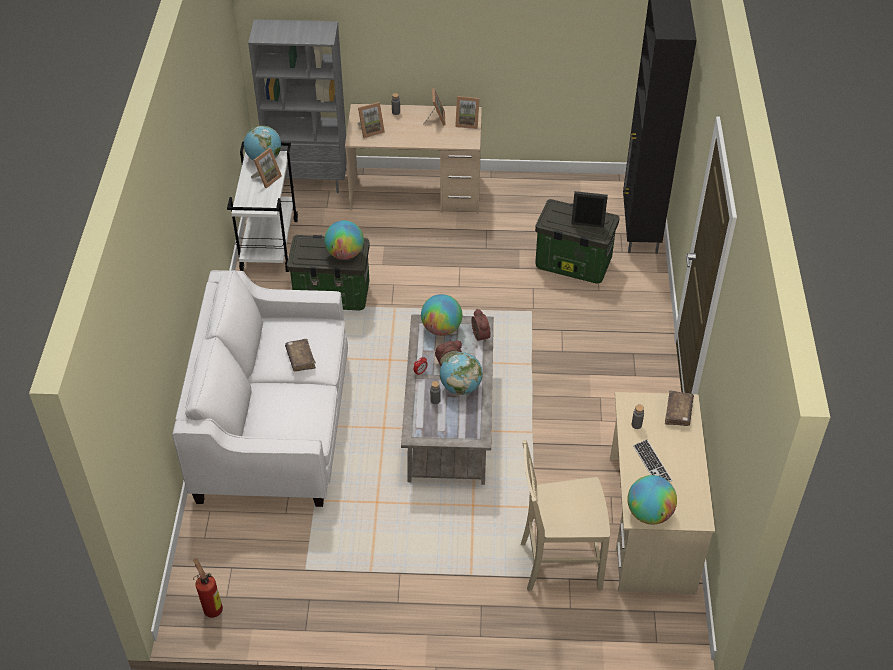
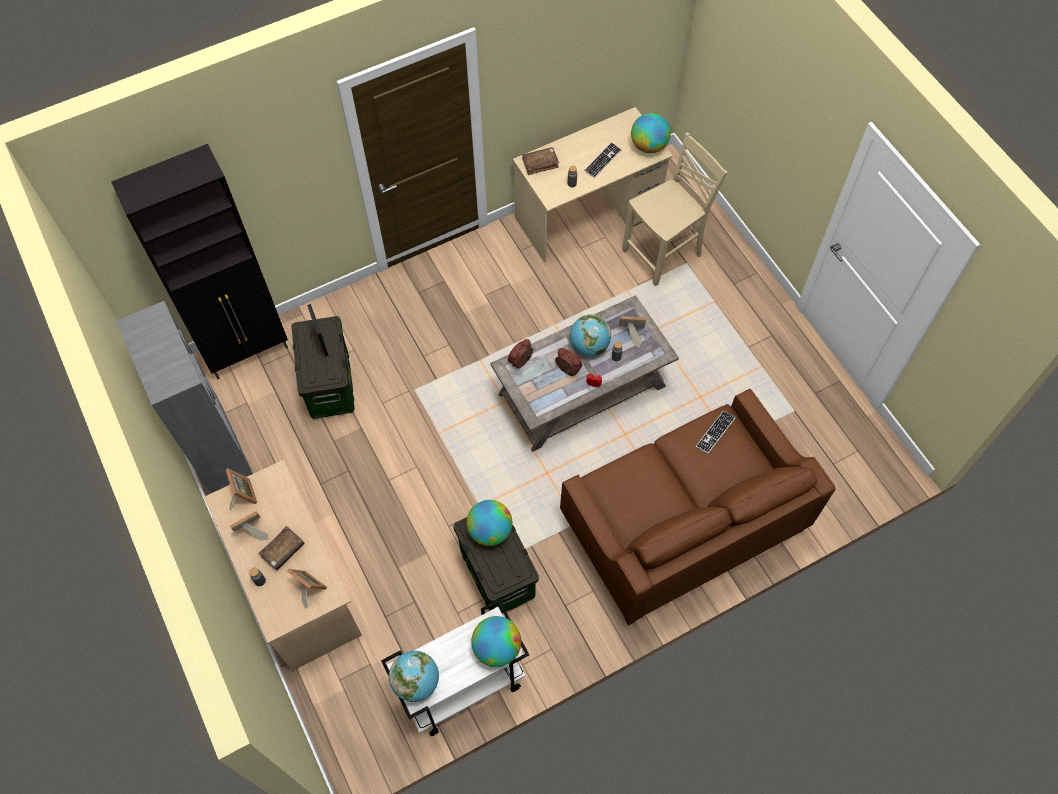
camera: 120 degrees left, 15 degrees up
white sofa [172,270,348,507] -> brown sofa [560,389,836,625]
fire extinguisher [193,558,223,618] -> none
grey bookcase [248,19,347,193] -> grey bookcase moved to [116,301,253,493]
picture frame [251,148,282,188] -> picture frame moved to [619,316,646,347]
brown book [285,339,316,372] -> brown book moved to [258,526,305,570]
globe [421,294,462,336] -> globe moved to [471,616,521,667]
beige chair [521,440,610,591] -> beige chair turned 90 degrees counterclockwise [622,133,728,286]
none -> keyboard [696,410,736,454]

